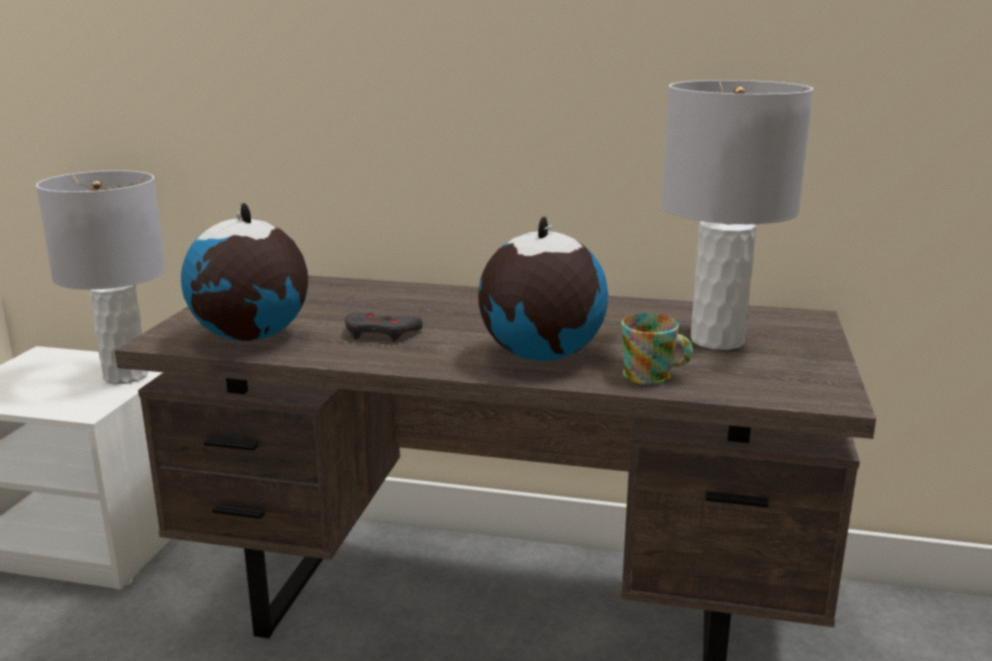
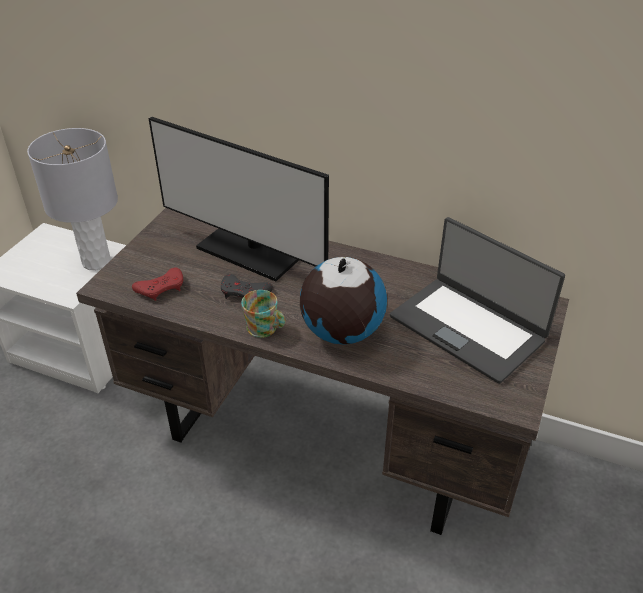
camera: 10 degrees right, 20 degrees up
globe [181,203,308,341] -> red game controller [132,267,183,301]
mug [621,313,693,385] -> mug moved to [241,290,285,338]
grey table lamp [661,80,813,350] -> laptop [390,217,565,384]
none -> monitor [149,117,329,281]

